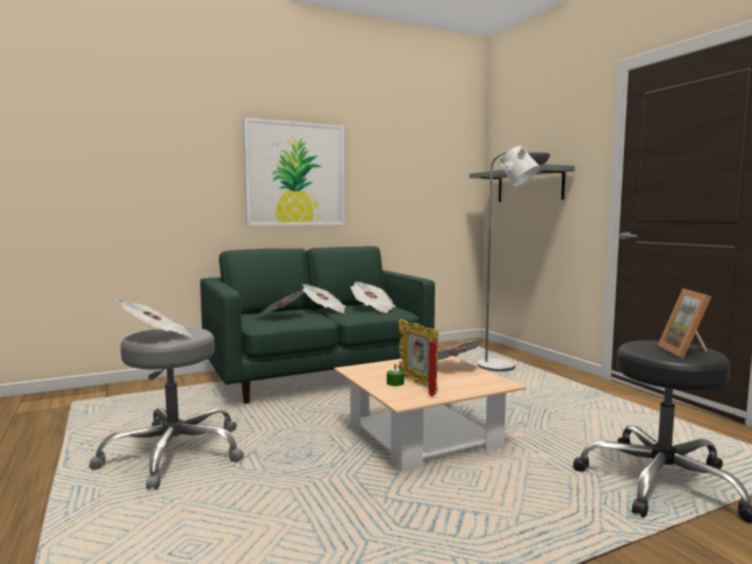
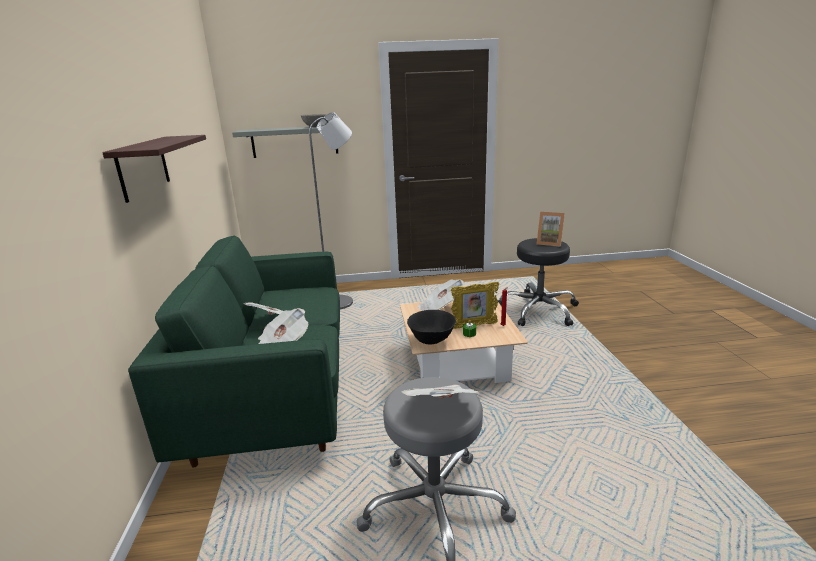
camera: 70 degrees left, 15 degrees up
picture [243,117,345,226] -> shelf [102,135,206,203]
newspaper [350,282,395,313] -> none
none -> black bowl [407,310,456,345]

